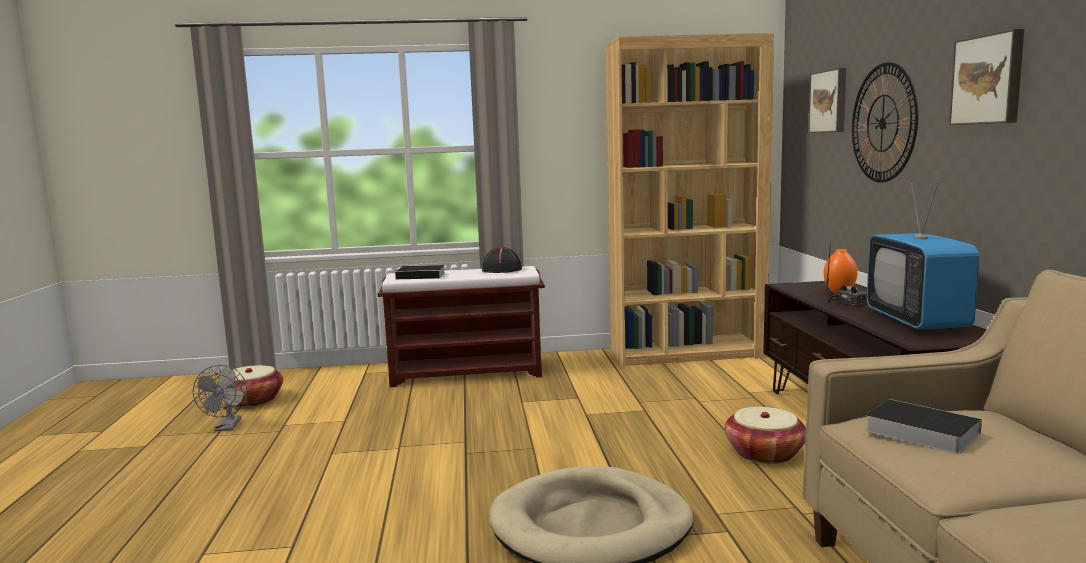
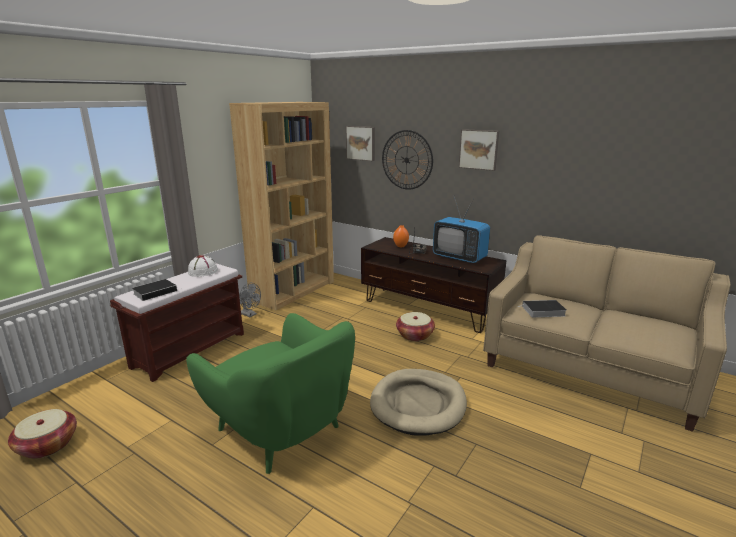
camera: 50 degrees left, 10 degrees up
grey fan [193,365,247,431] -> grey fan moved to [239,283,261,317]
black hat [482,246,522,273] -> white hat [188,255,218,277]
none -> green armchair [186,313,355,474]

